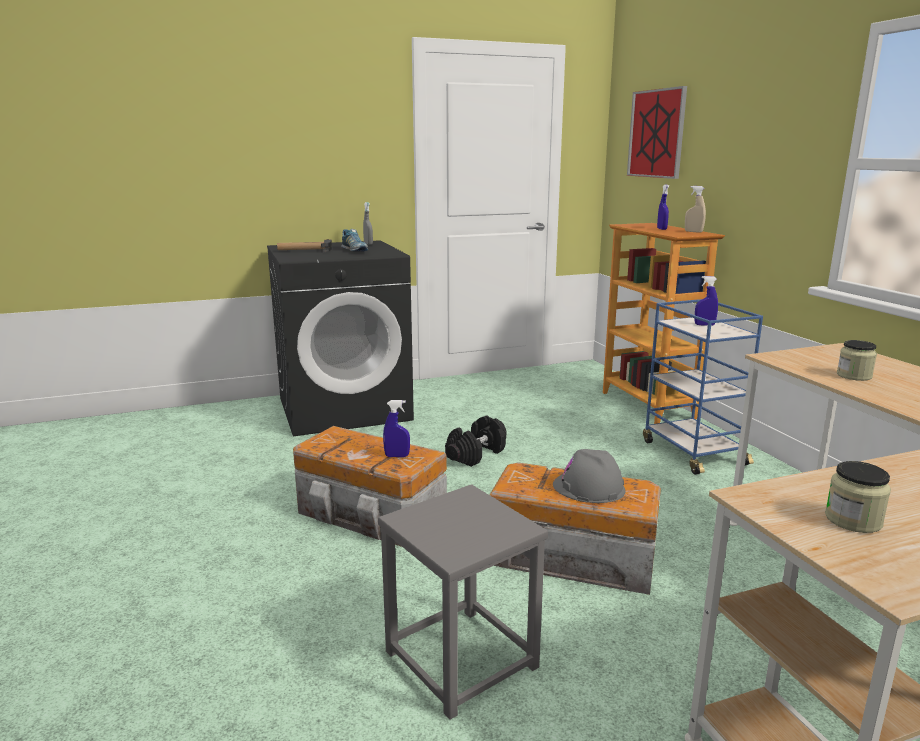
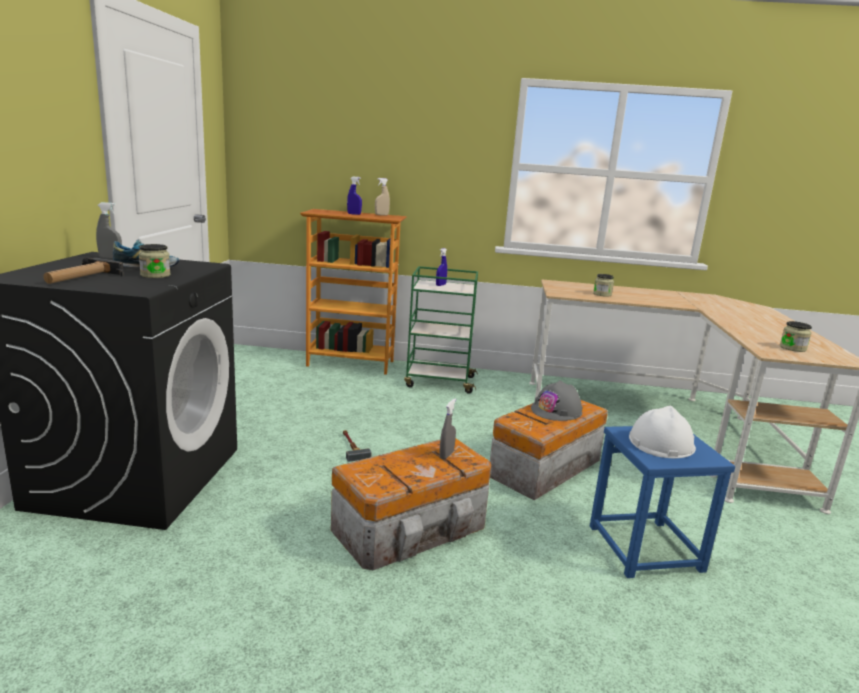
camera: 65 degrees left, 0 degrees up
grey stool [378,484,548,720] -> blue stool [590,426,735,578]
blue spray bottle [383,400,410,457] -> grey spray bottle [439,399,456,459]
black dumbbell [445,415,506,467] -> hammer [343,430,372,462]
picture [627,86,687,179] -> none
blue cart [643,299,763,475] -> green cart [404,266,478,394]
none -> jar [139,244,171,278]
none -> white hard hat [629,406,696,458]

